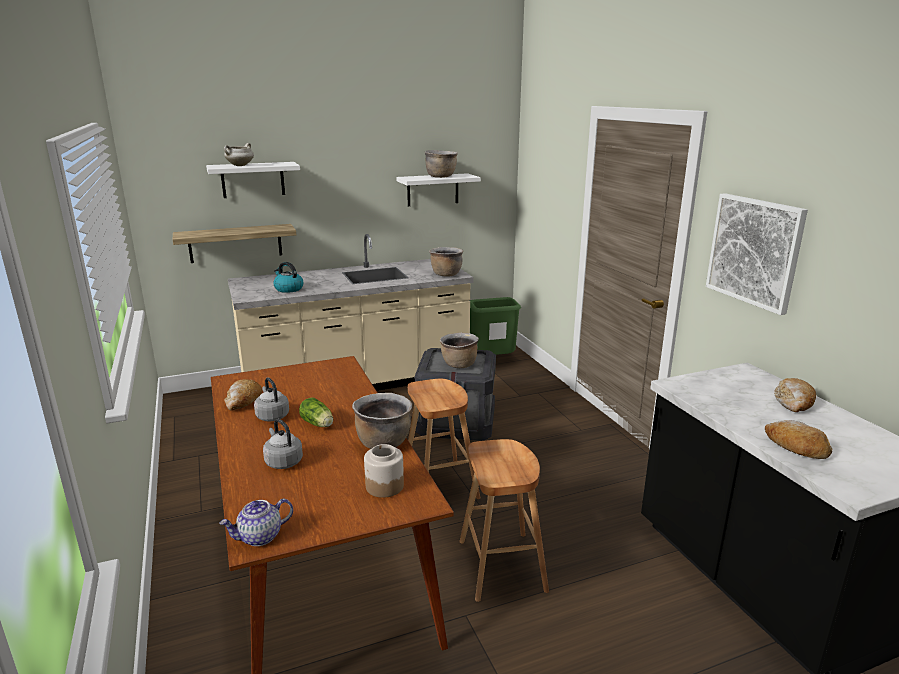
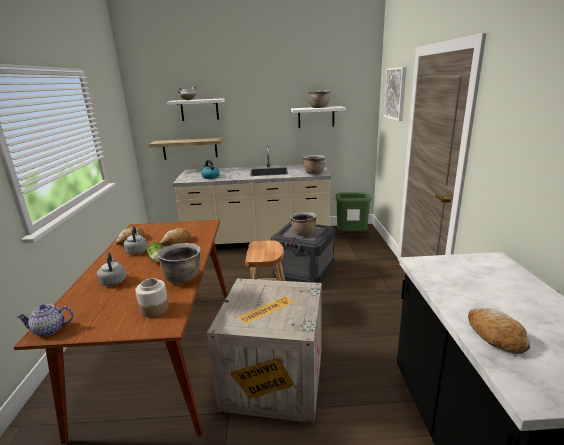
camera: 20 degrees right, 0 degrees up
brown stool [459,439,549,602] -> crate [207,278,321,423]
picture [706,193,808,315] -> picture moved to [384,67,407,121]
bread [774,378,816,412] -> bread moved to [160,228,191,246]

